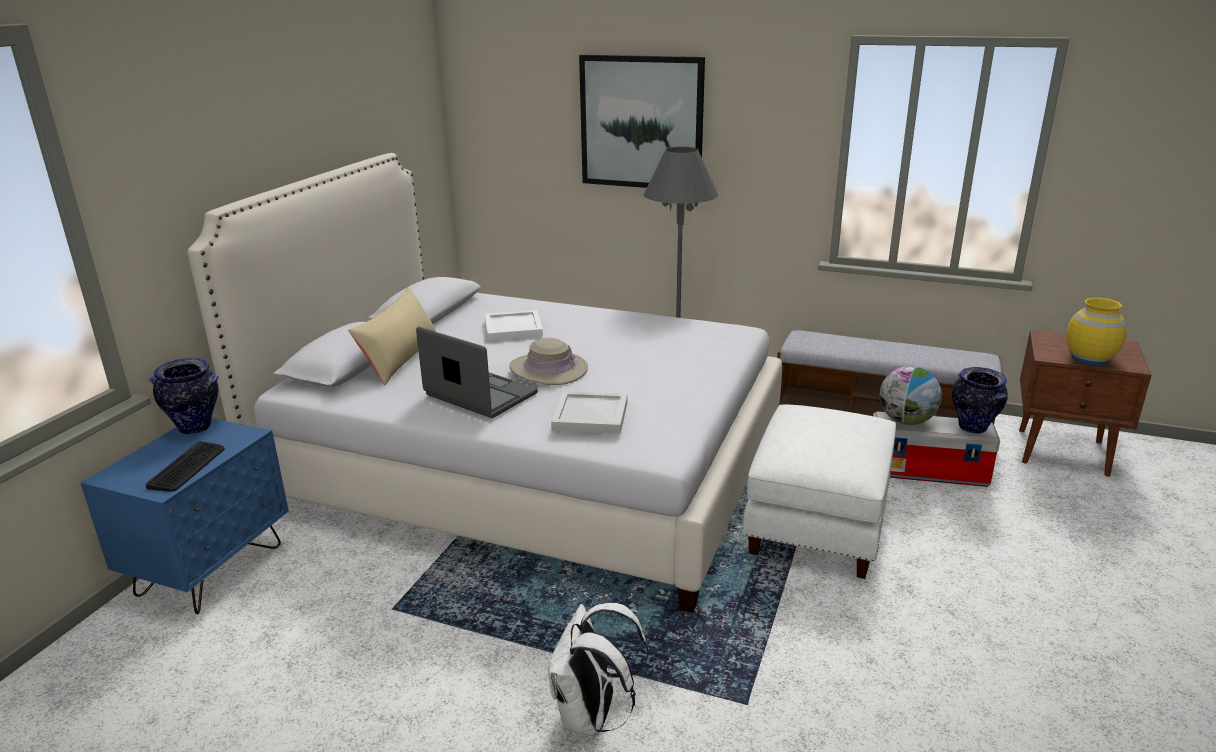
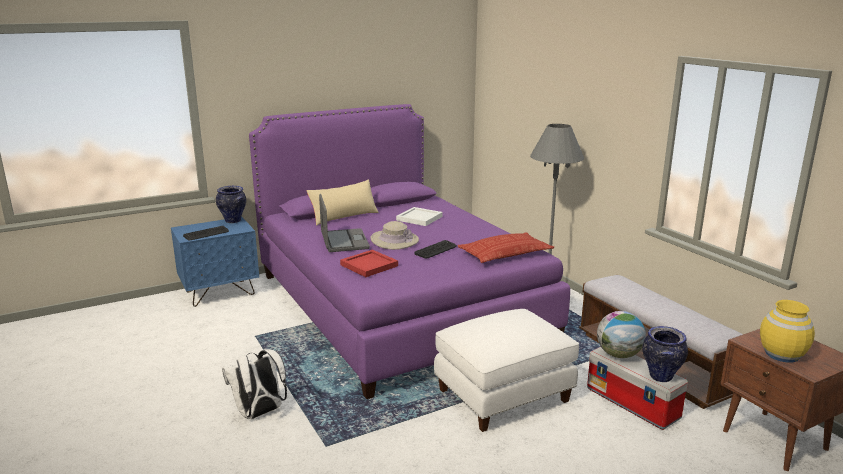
camera: 40 degrees right, 5 degrees down
white bed [187,153,782,613] -> purple bed [249,104,570,399]
white tray [551,391,628,434] -> red tray [340,250,398,277]
picture [579,55,705,188] -> none
none -> keyboard [414,240,457,259]
none -> pillow [458,232,554,263]

